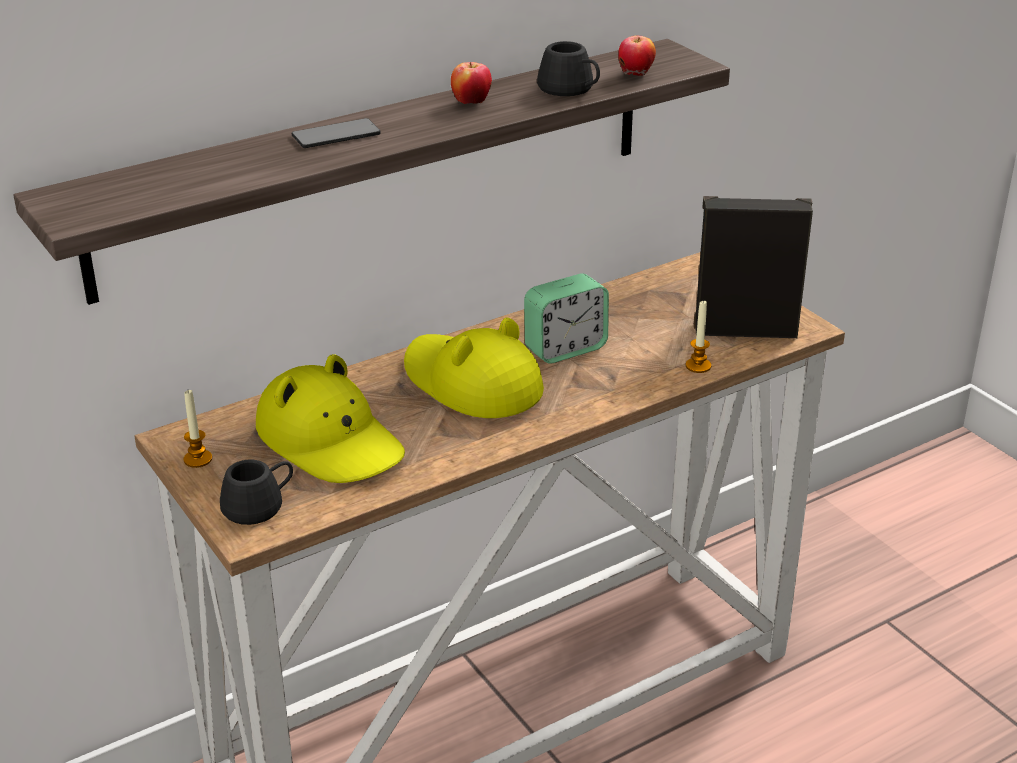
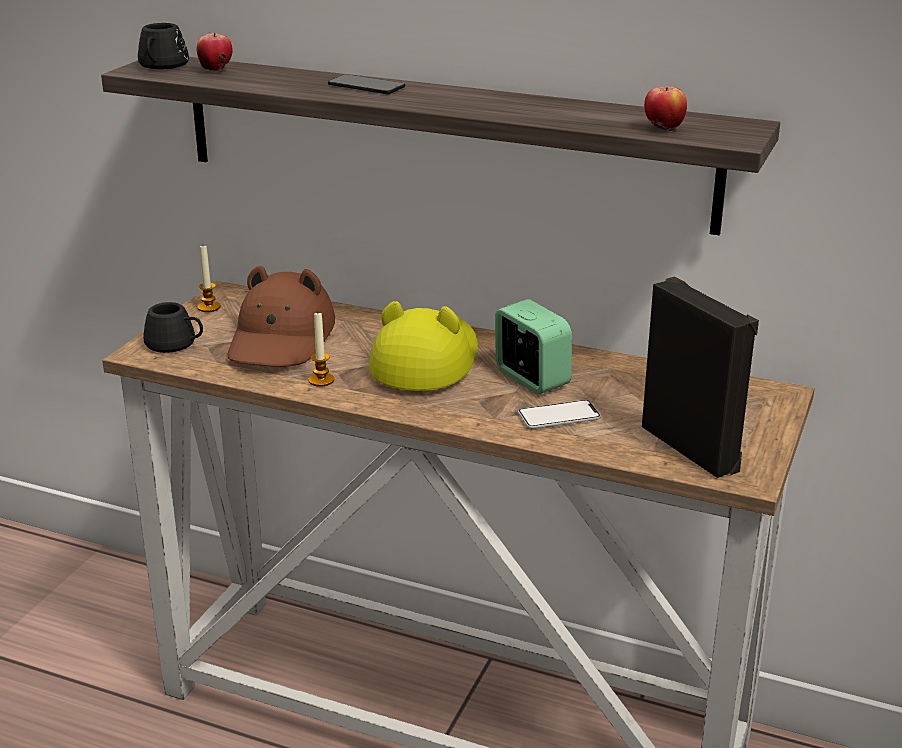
camera: 55 degrees right, 5 degrees down
yellow hat [256,354,405,483] -> brown hat [228,266,335,367]
apple [451,62,492,104] -> apple moved to [197,33,233,72]
alarm clock [524,274,609,364] -> alarm clock turned 150 degrees counterclockwise [495,299,572,394]
black mug [537,41,600,96] -> black mug moved to [138,23,189,69]
candle [686,300,711,373] -> candle moved to [309,311,334,387]
none -> phone [518,400,601,429]

